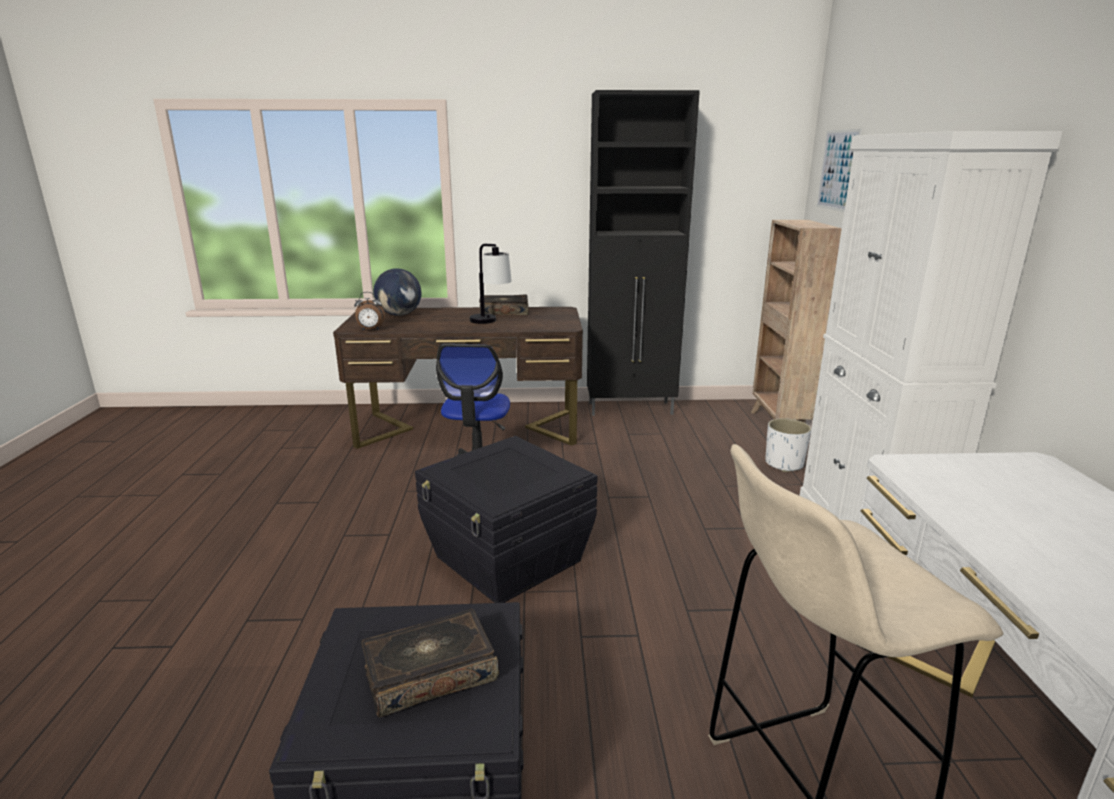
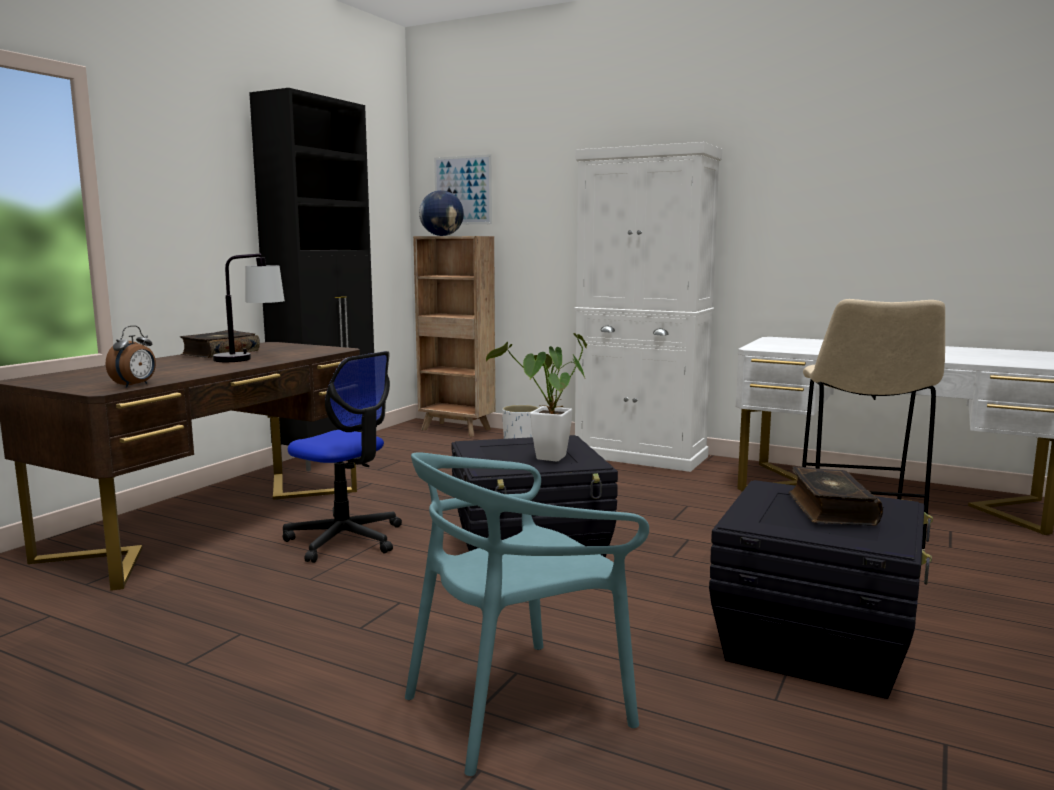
camera: 60 degrees left, 10 degrees down
globe [374,269,421,316] -> globe moved to [419,190,464,236]
none -> turquoise chair [405,452,649,776]
none -> potted plant [486,333,587,461]

